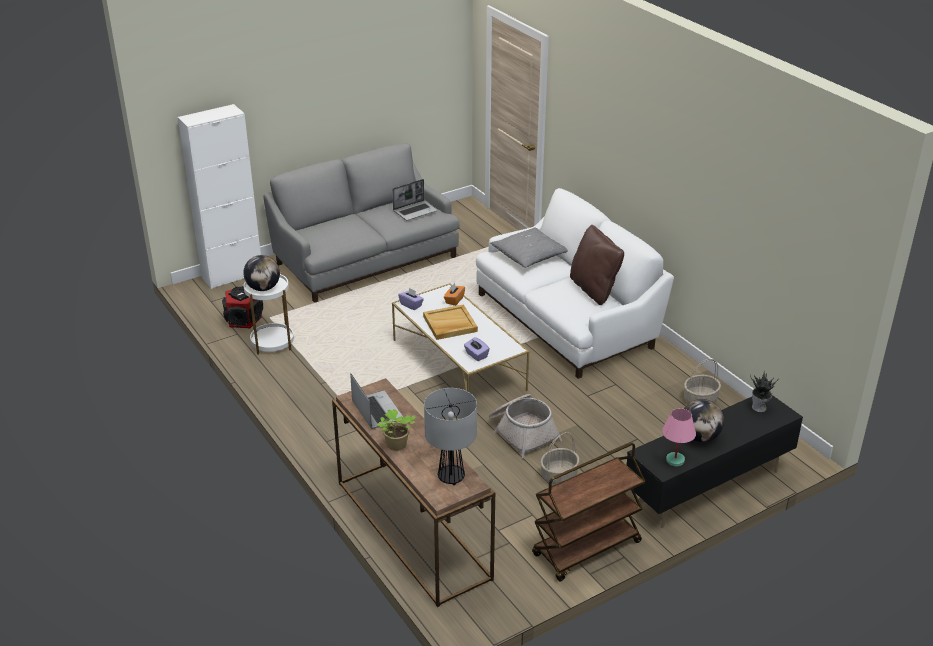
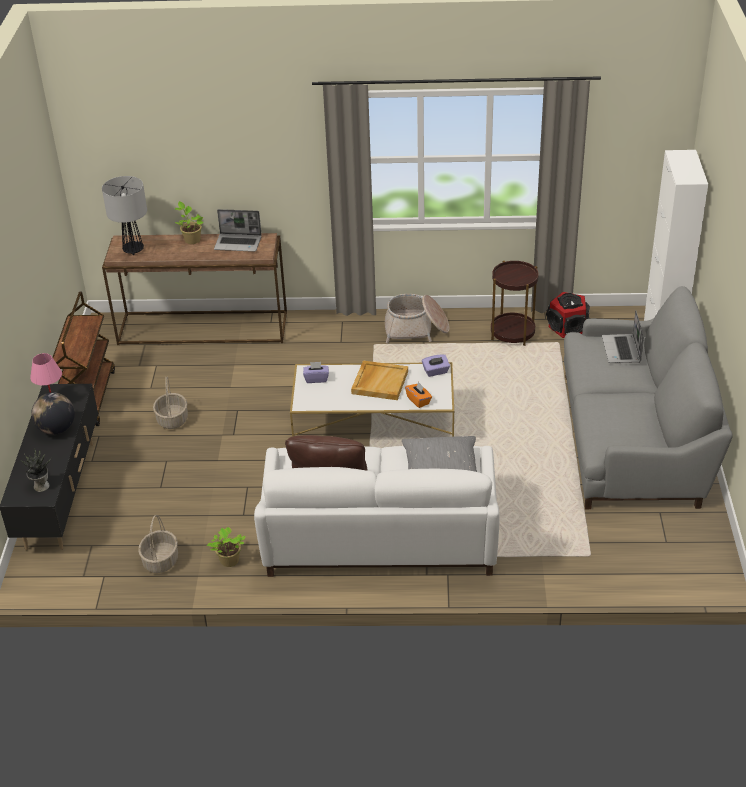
camera: 125 degrees right, 5 degrees up
globe [243,255,280,291] -> none
white side table [244,272,294,355] -> brown side table [491,261,539,346]
laptop [392,179,437,220] -> laptop moved to [602,310,644,363]
basket [489,394,562,459] -> basket moved to [385,294,449,343]
none -> potted plant [207,527,245,567]

